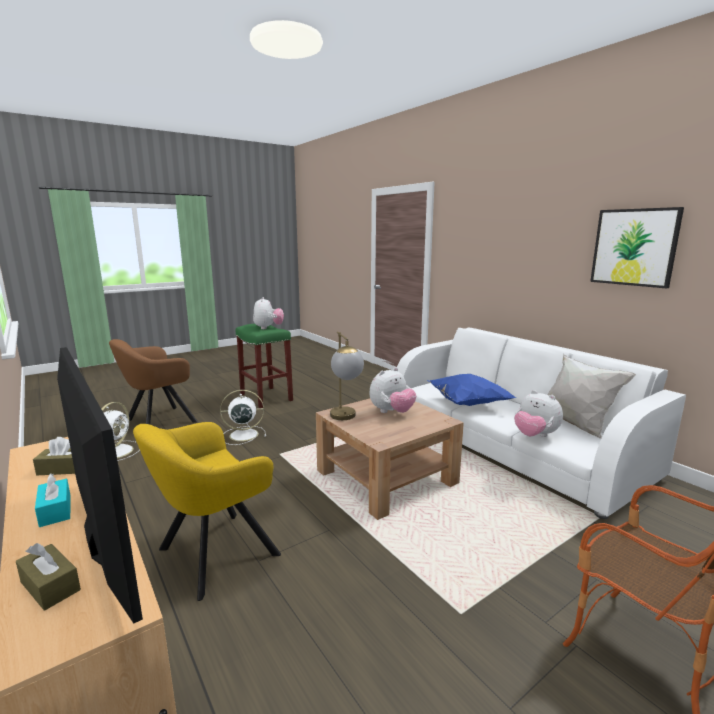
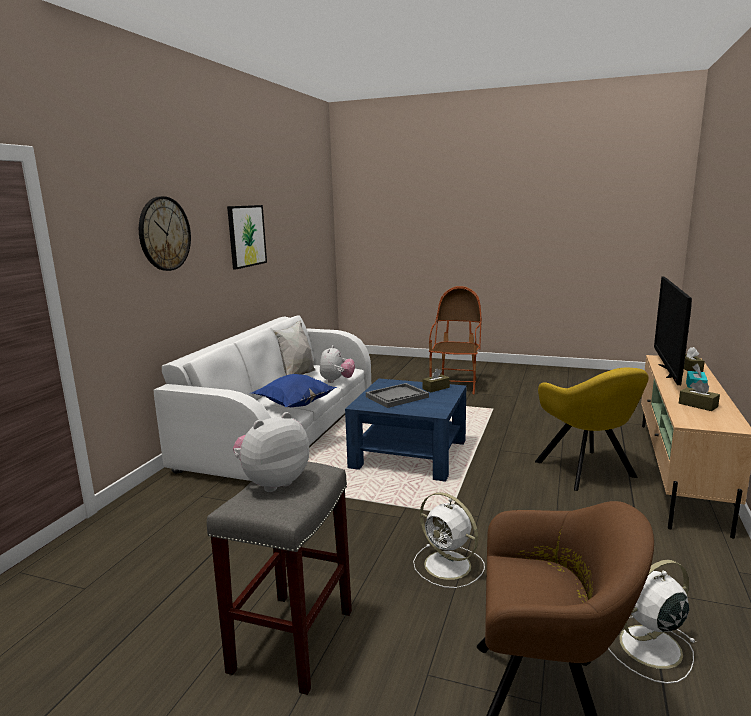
camera: 125 degrees left, 0 degrees up
yellow armchair [133,422,281,601] -> yellow armchair turned 60 degrees clockwise [535,368,649,491]
green stool [236,323,293,408] -> grey stool [207,462,352,695]
brown coffee table [316,399,464,520] -> blue coffee table [345,378,466,482]
table lamp [330,331,364,420] -> none
plush toy [369,367,416,413] -> grey tray [366,383,429,408]
none -> wall clock [139,196,191,271]
none -> brown tissue box [422,368,450,392]

